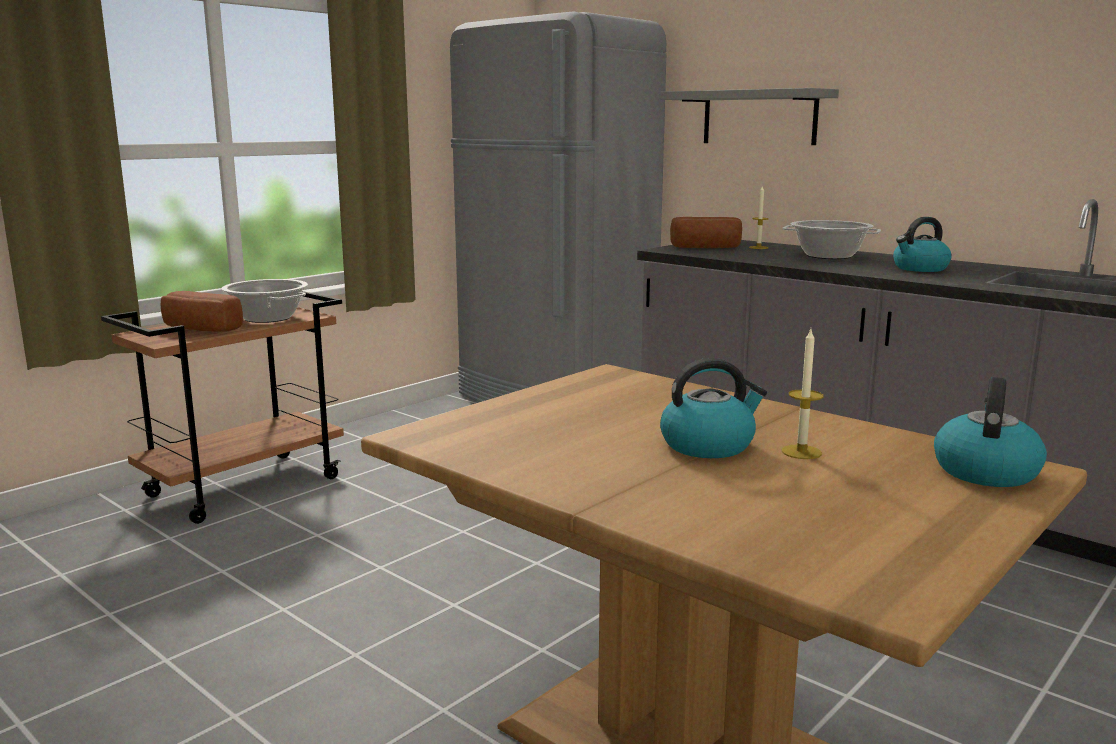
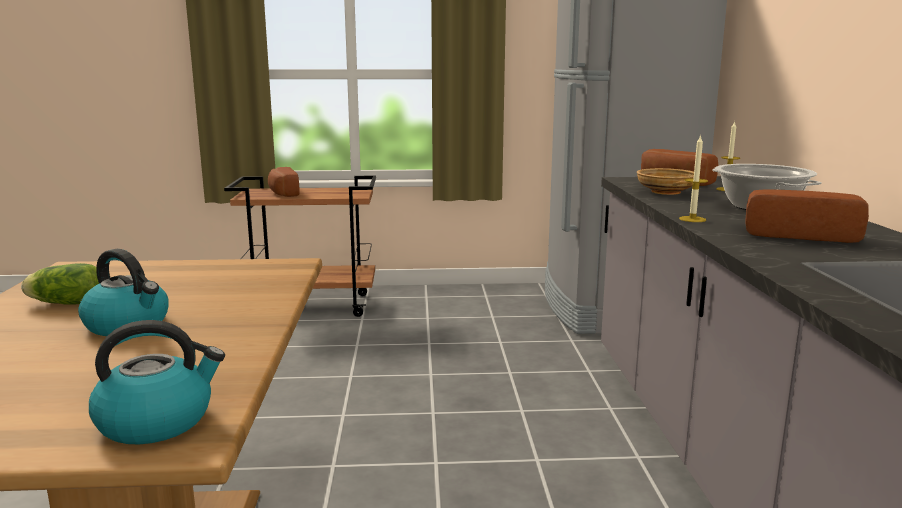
camera: 45 degrees right, 0 degrees up
cooking pot [221,279,308,323] -> none
grey shelf [660,88,839,145] -> none
candle [782,330,823,459] -> candle moved to [679,135,708,222]
kettle [893,217,952,272] -> bread [745,189,869,243]
none -> lettuce [21,263,99,305]
none -> beige bowl [637,168,694,195]

